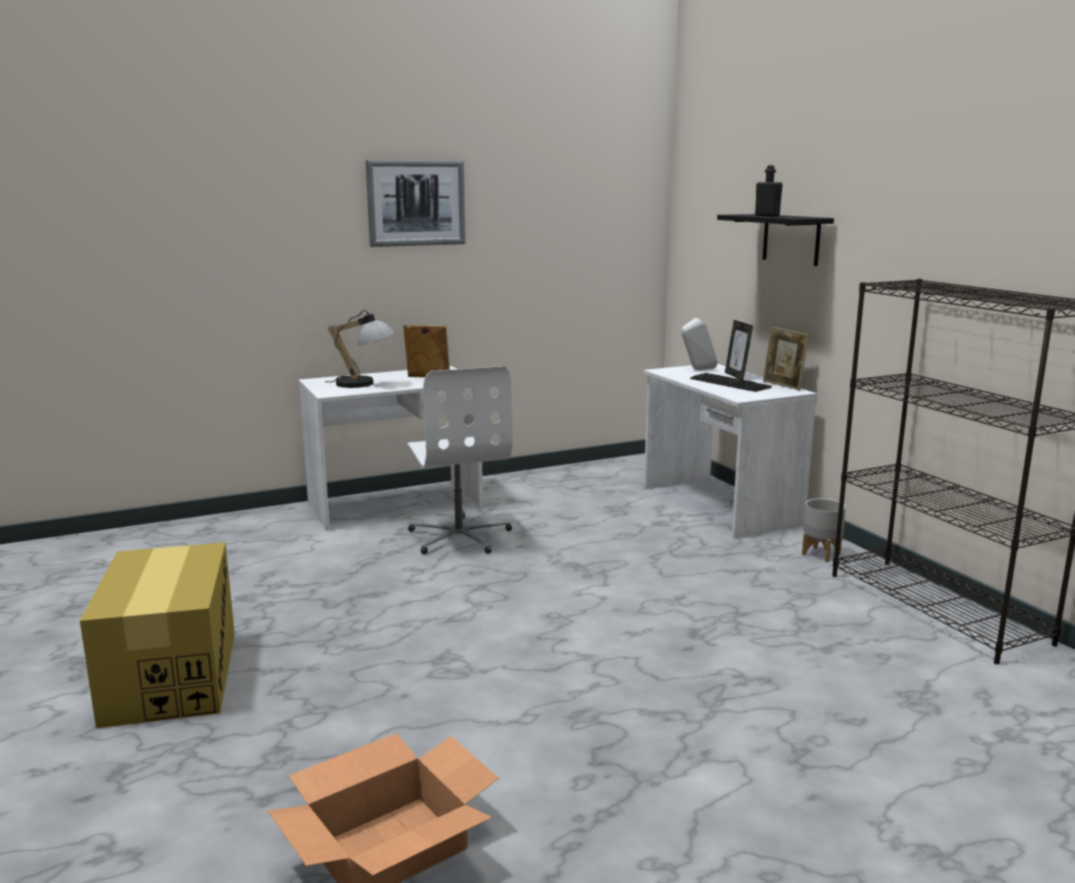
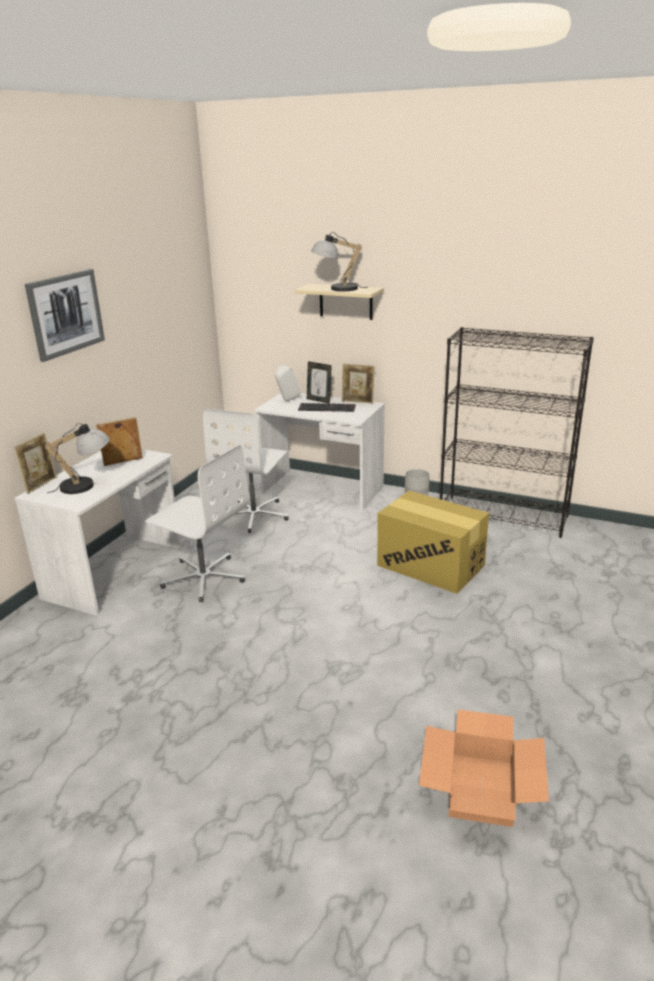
camera: 40 degrees left, 10 degrees up
cardboard box [80,542,235,728] -> cardboard box moved to [377,491,489,594]
black shelf [717,214,834,266] -> beige shelf [294,284,384,320]
black bottle [755,165,783,216] -> table lamp [311,232,368,291]
none -> picture frame [13,433,57,494]
none -> white office chair [203,409,289,533]

